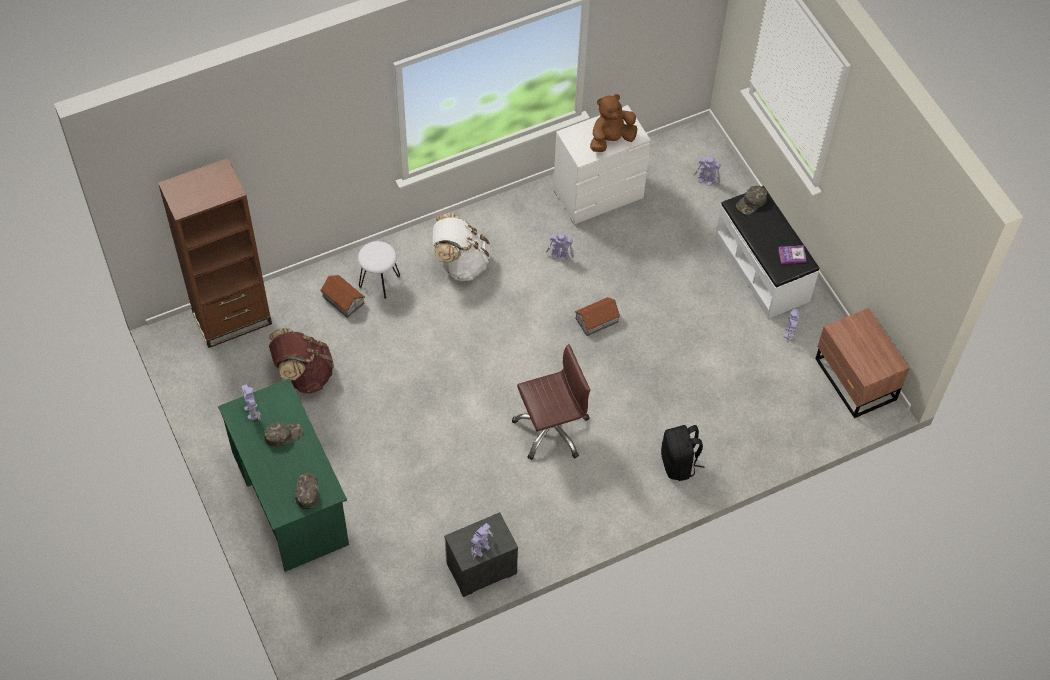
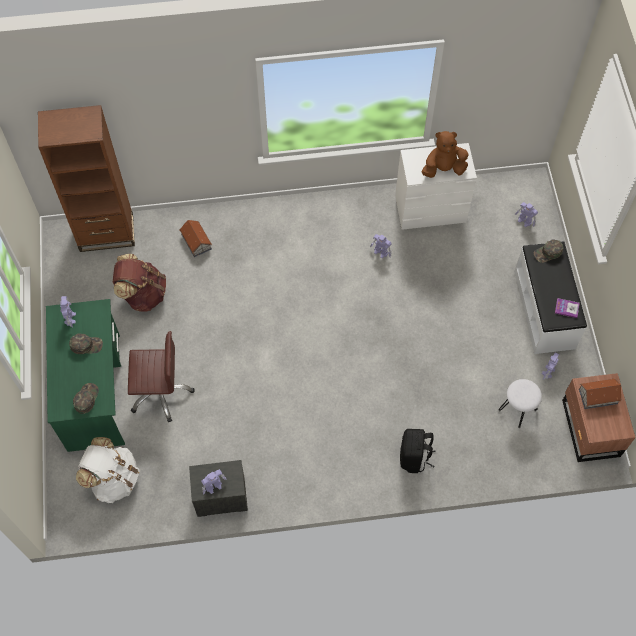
camera: 20 degrees right, 5 degrees up
white stool [358,241,400,299] -> white stool moved to [499,379,542,428]
white backpack [433,213,490,281] -> white backpack moved to [76,437,140,503]
brown office chair [512,344,590,460] -> brown office chair moved to [128,331,195,422]
toy house [575,297,620,336] -> toy house moved to [579,379,621,409]

